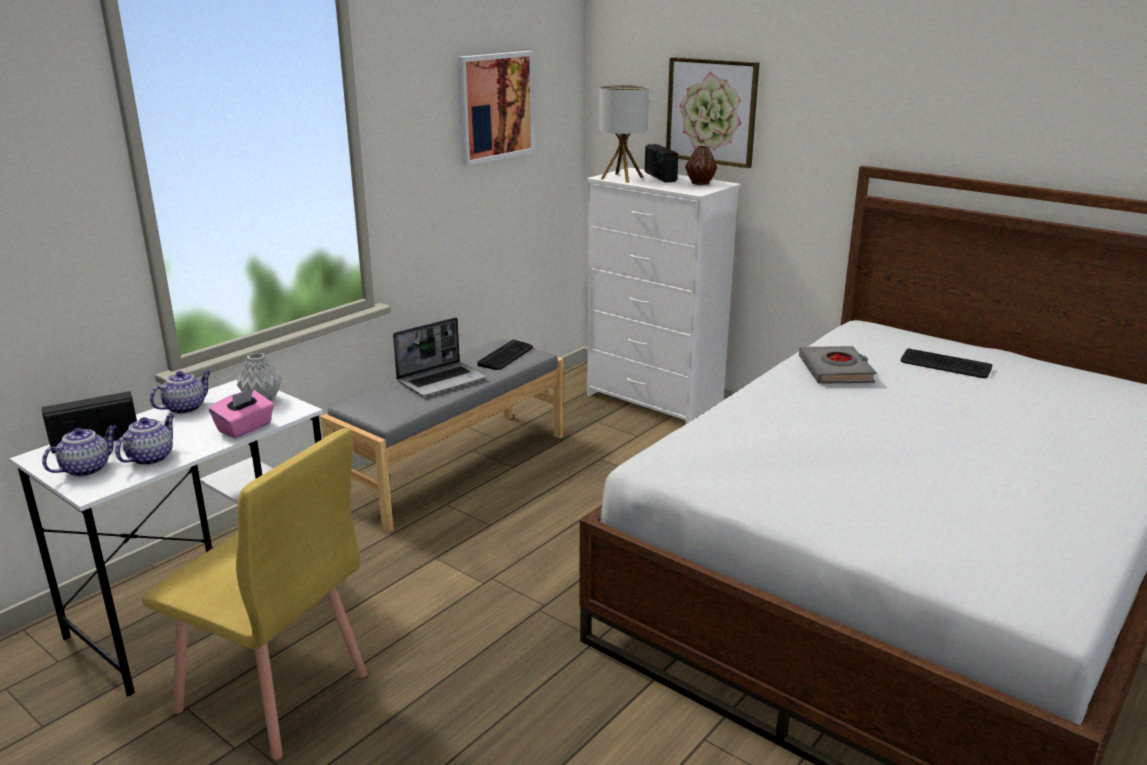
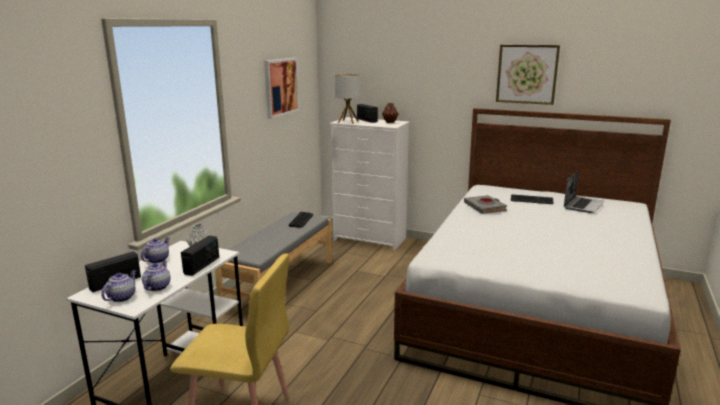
camera: 15 degrees left, 5 degrees down
pink tissue box [209,389,274,438] -> radio [181,235,219,276]
laptop [393,317,486,396] -> laptop moved to [564,171,604,213]
picture [666,57,759,168] -> picture moved to [496,45,560,105]

